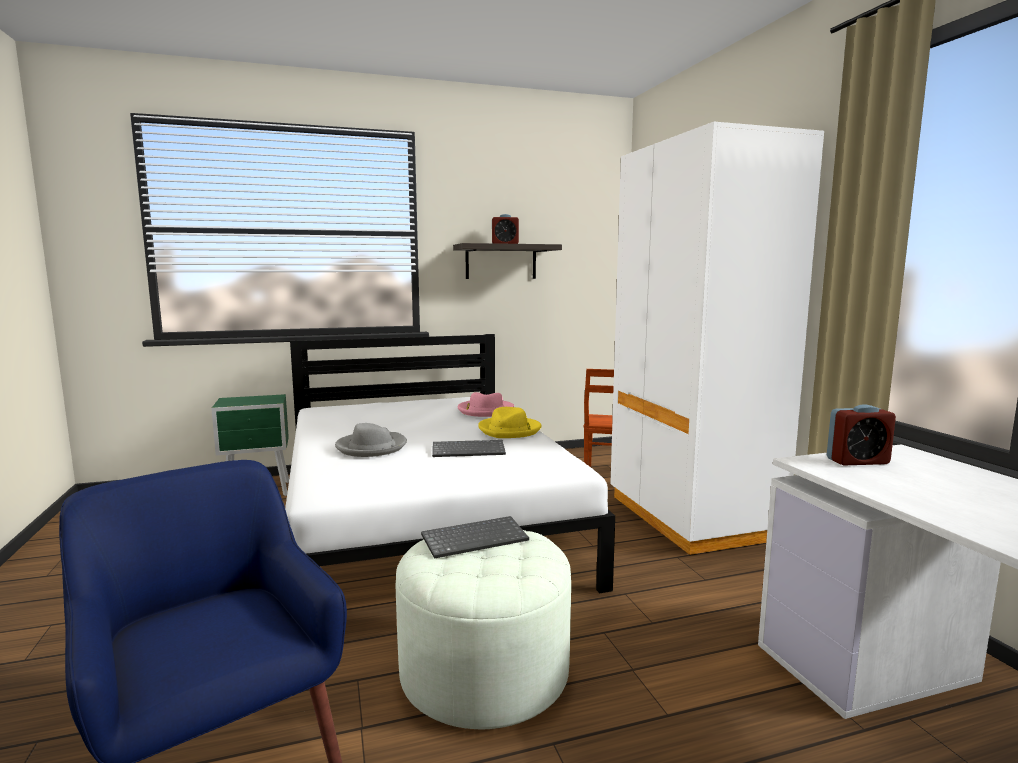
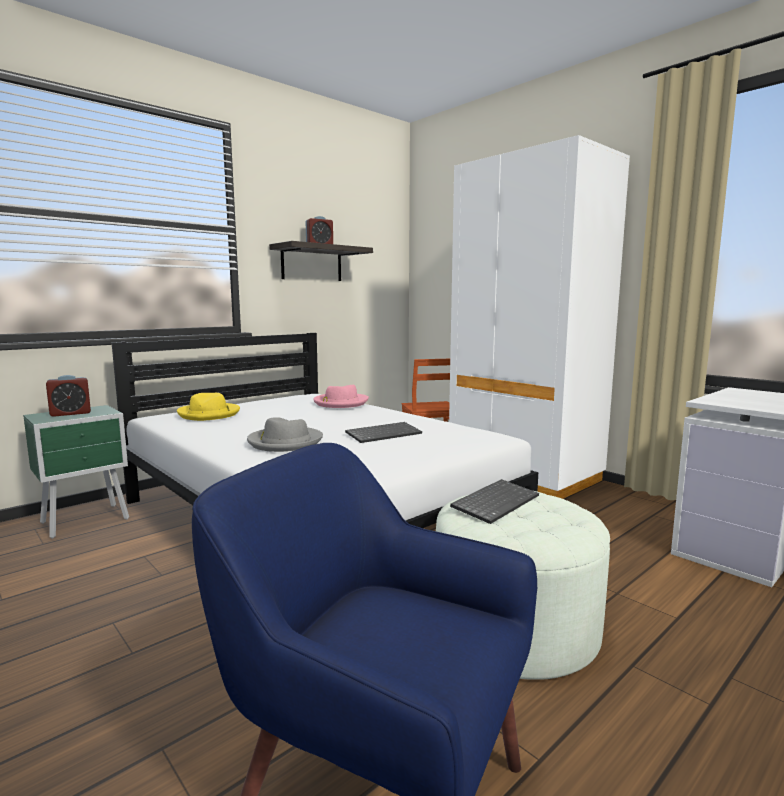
camera: 25 degrees left, 0 degrees up
yellow hat [478,407,541,438] -> yellow hat moved to [177,393,240,421]
alarm clock [827,404,896,466] -> alarm clock moved to [46,375,91,417]

